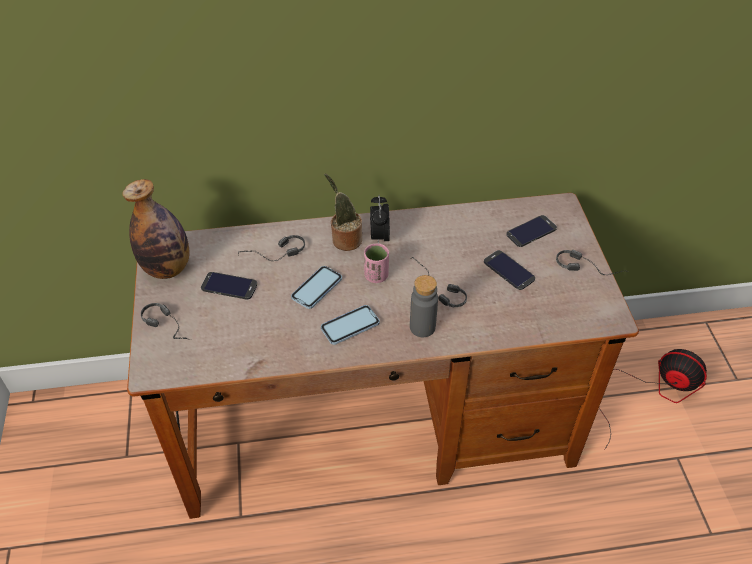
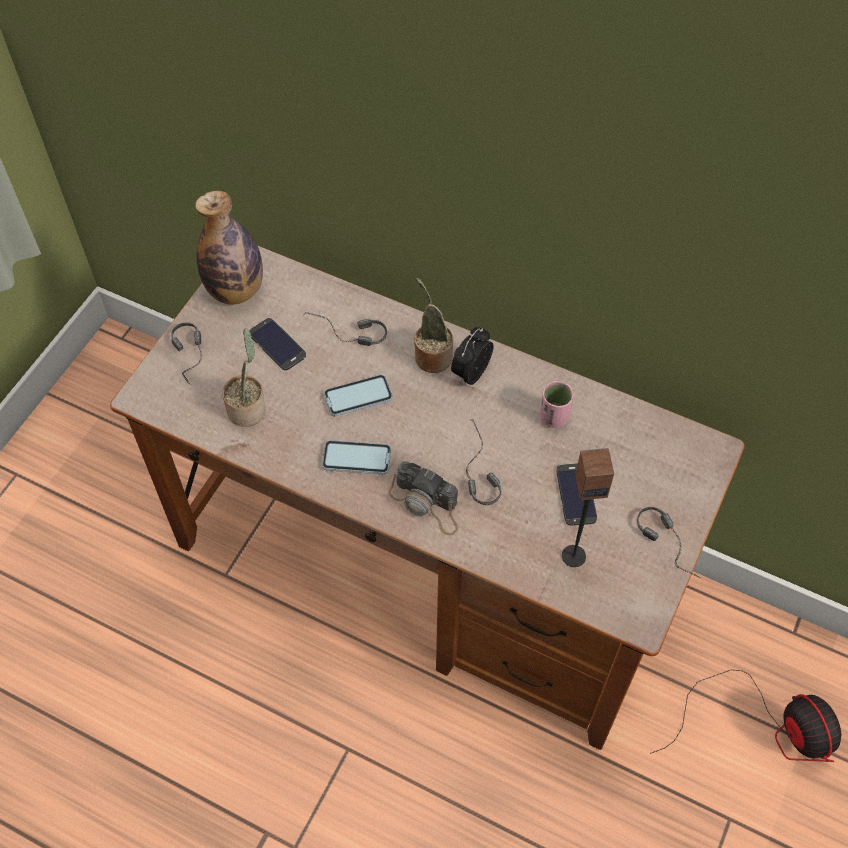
camera: 35 degrees right, 10 degrees up
pink cup [364,244,389,283] -> pink cup moved to [540,381,573,428]
grey bottle [410,275,438,337] -> camera [388,461,458,536]
phone [506,215,557,247] -> none
none -> potted plant [222,328,266,427]
none -> speaker [562,448,614,567]

